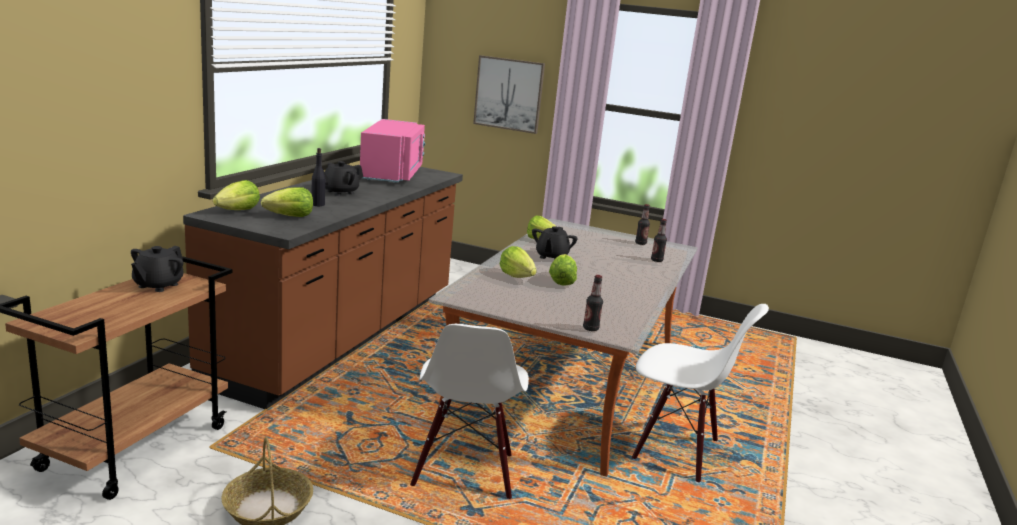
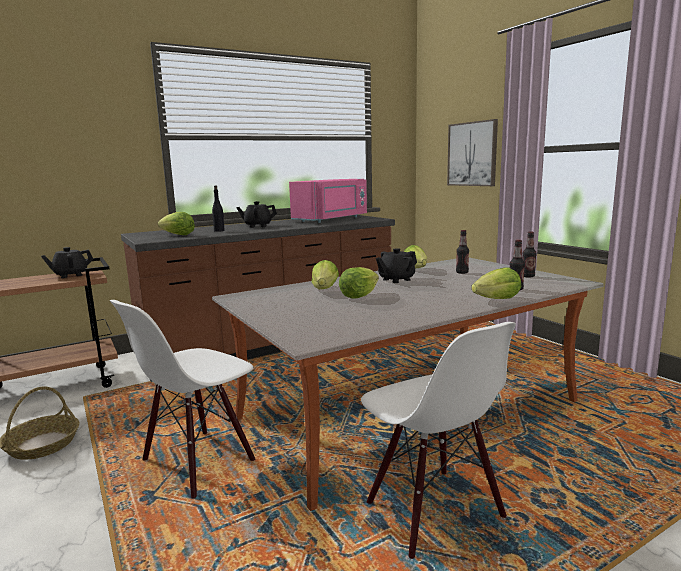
camera: 40 degrees right, 5 degrees down
lettuce [213,180,260,210] -> lettuce moved to [471,267,521,299]
bottle [583,275,603,331] -> bottle moved to [456,230,469,274]

